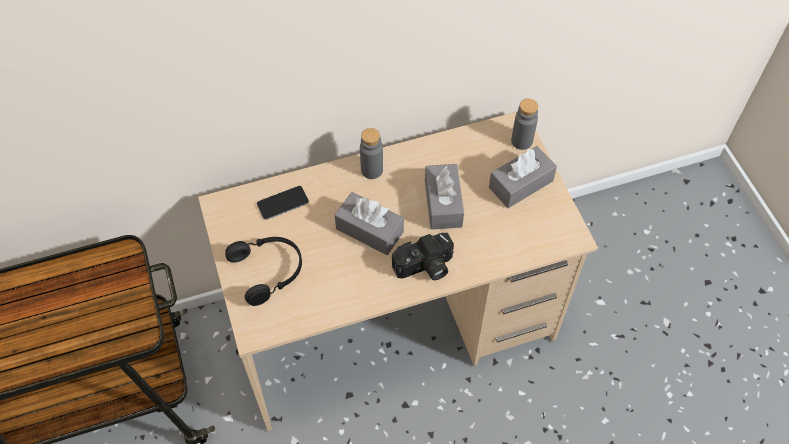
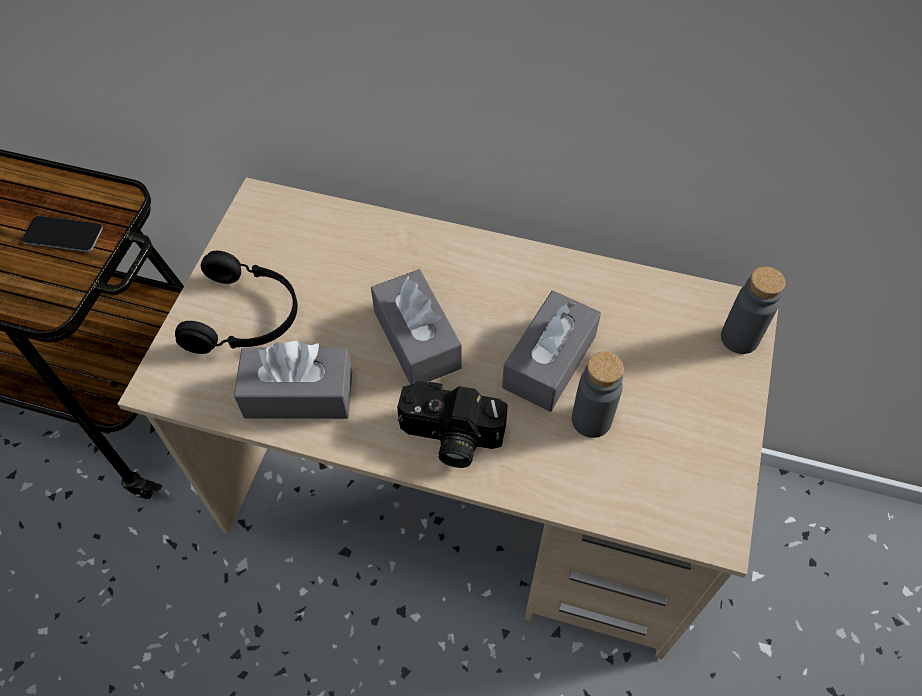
camera: 35 degrees right, 0 degrees up
phone [257,186,309,220] -> phone moved to [22,216,103,252]
grey bottle [360,128,383,179] -> grey bottle moved to [572,352,624,438]
grey tissue box [489,146,557,208] -> grey tissue box moved to [234,341,352,419]

